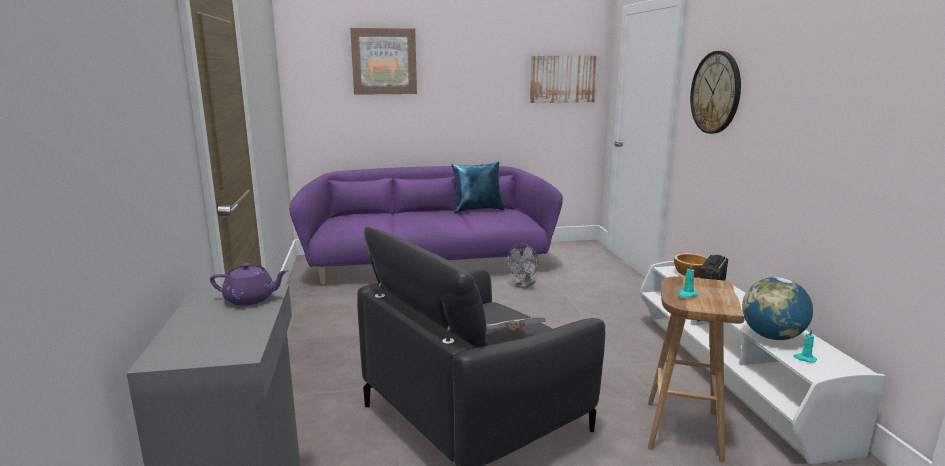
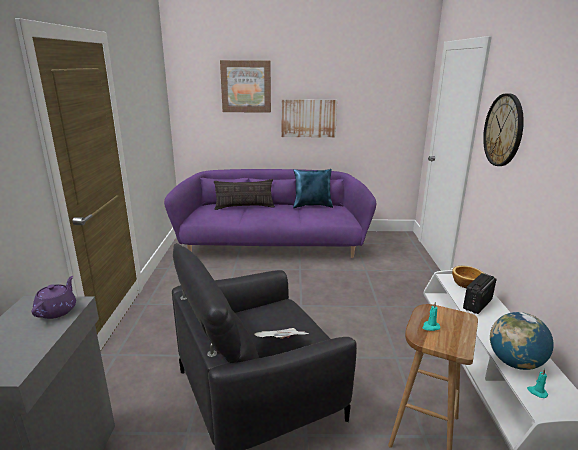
camera: 10 degrees right, 5 degrees up
purple teapot [210,263,288,306] -> purple teapot turned 90 degrees counterclockwise [31,276,76,319]
grey fan [507,243,538,289] -> none
picture [530,56,599,103] -> picture moved to [281,99,337,138]
none -> pillow [214,179,275,210]

